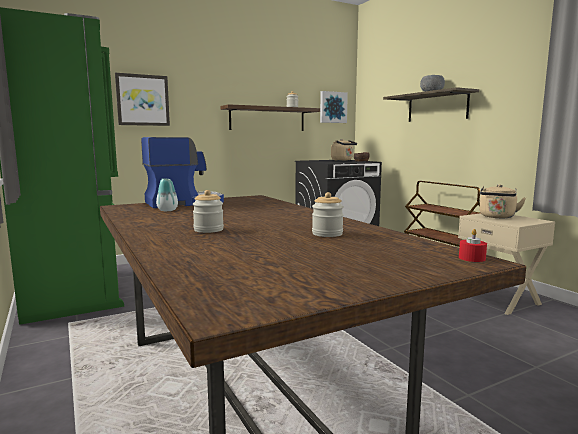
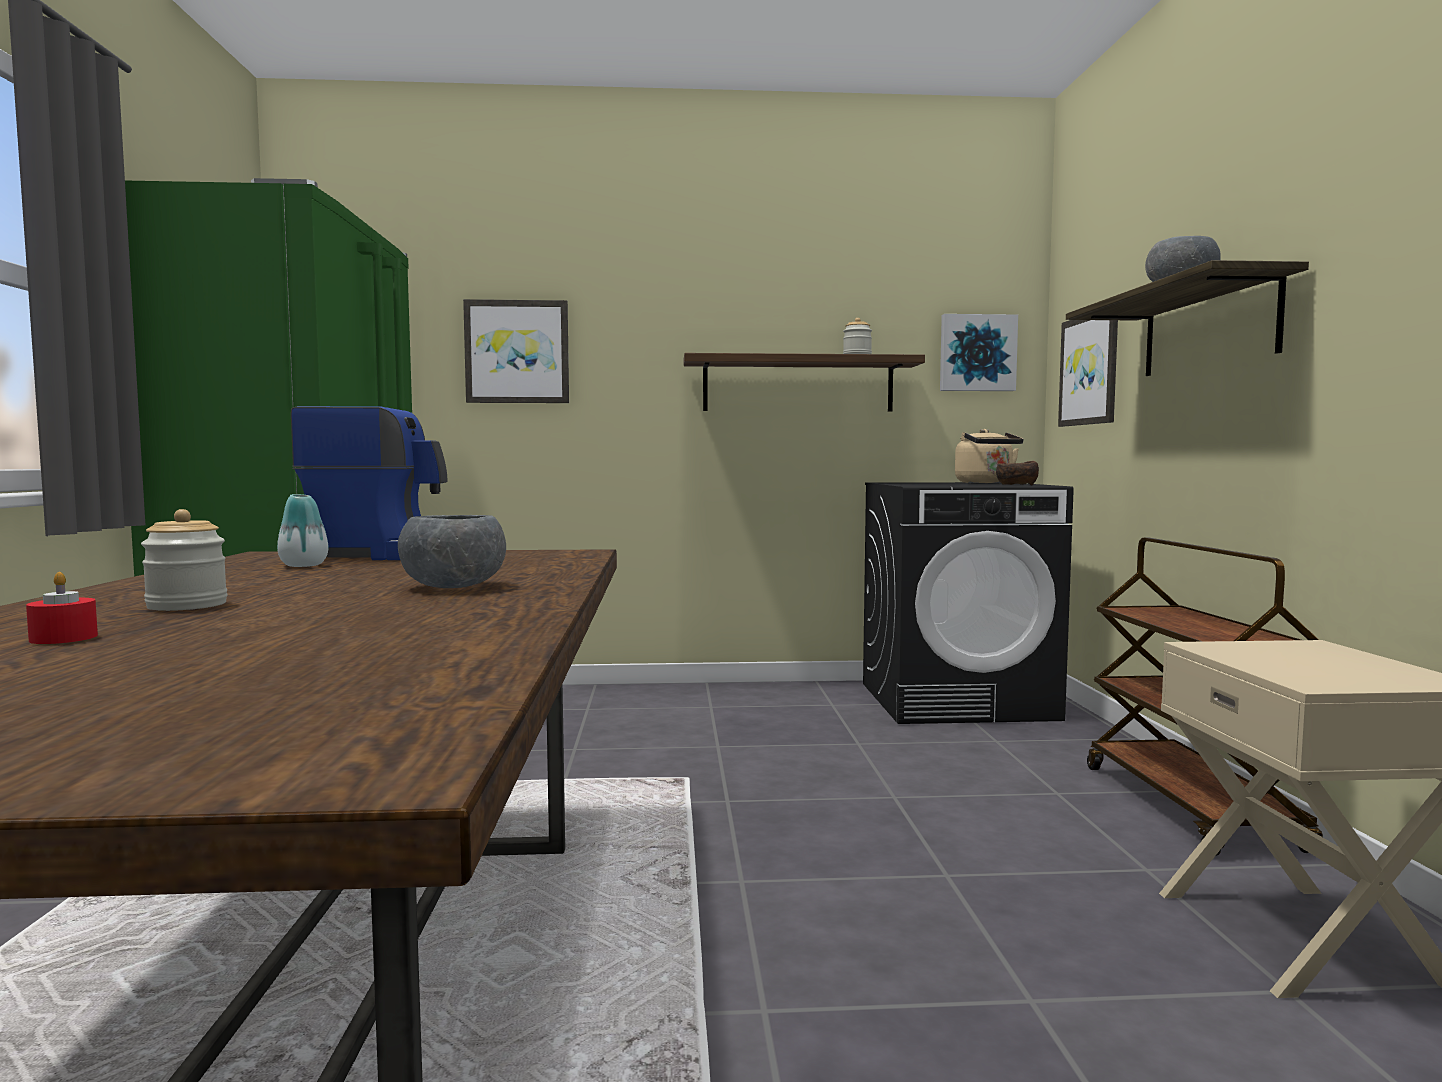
camera: 25 degrees right, 5 degrees down
jar [312,192,344,237] -> none
red candle [459,229,487,262] -> red candle moved to [26,572,98,644]
beige kettle [479,184,526,218] -> none
none -> grey bowl [398,515,506,588]
none -> picture [1058,320,1118,427]

